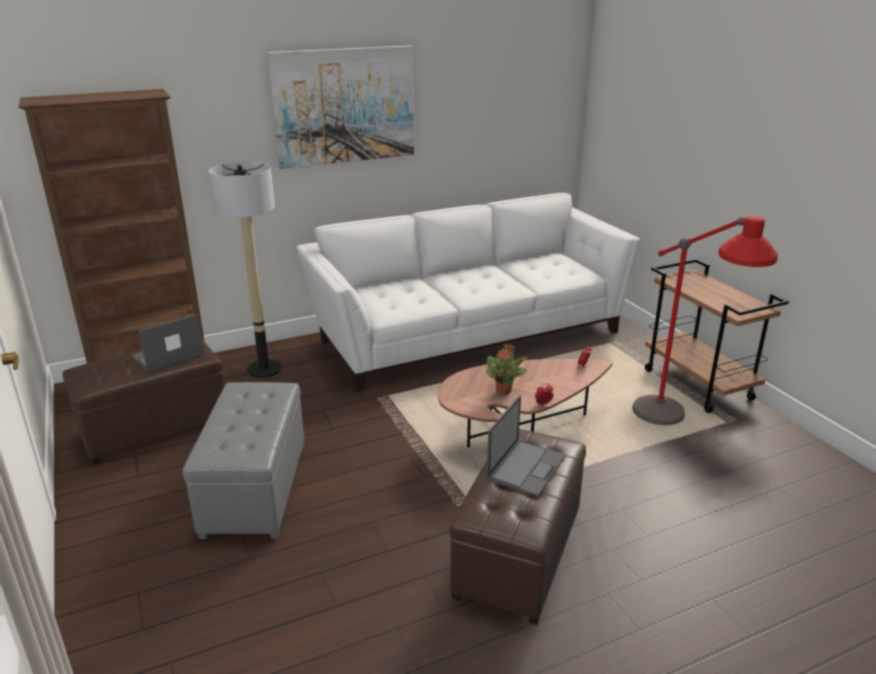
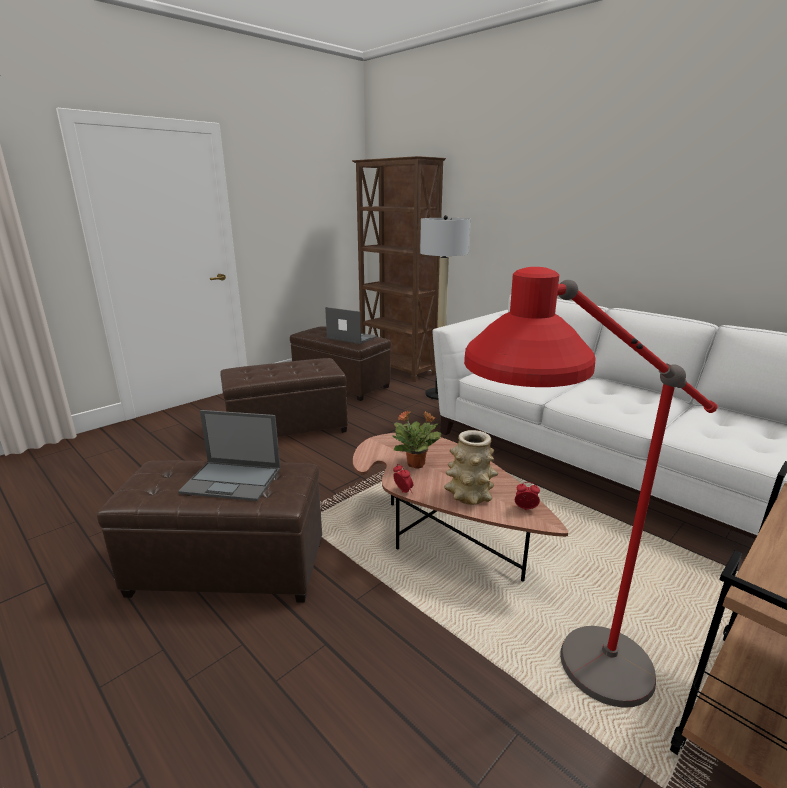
camera: 70 degrees right, 5 degrees down
grey ottoman [183,382,304,539] -> brown ottoman [220,358,348,437]
picture [268,46,414,169] -> none
none -> vase [444,430,498,505]

